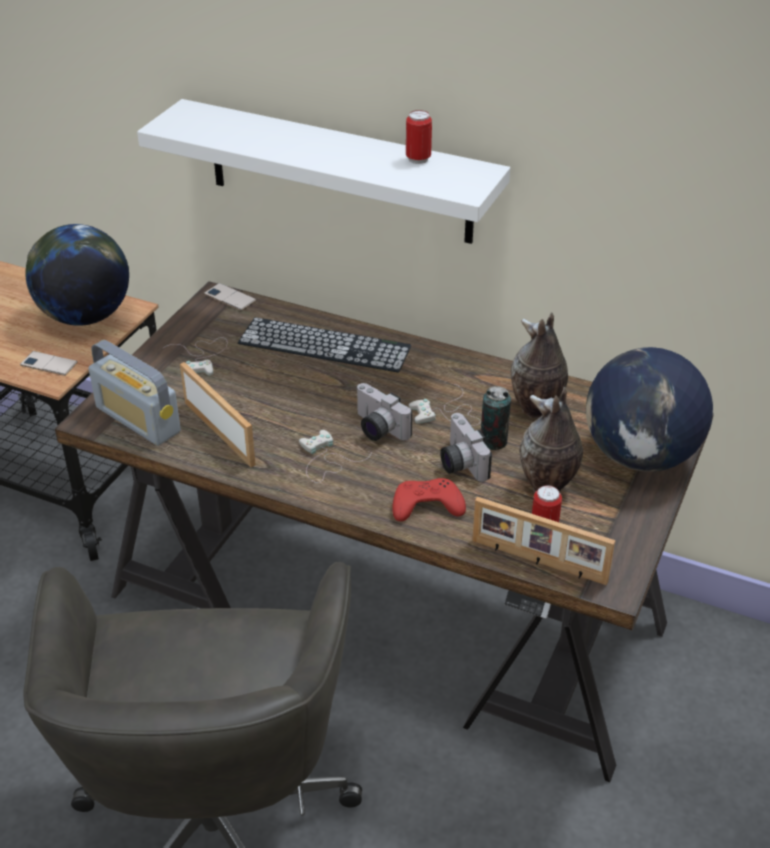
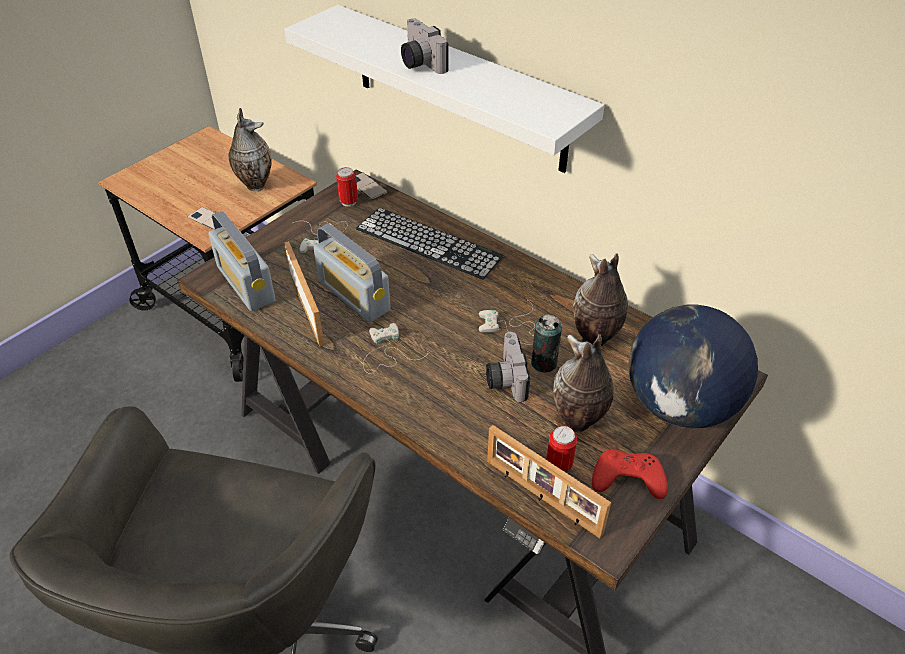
camera: 15 degrees right, 5 degrees up
globe [26,224,129,326] -> vase [229,108,272,191]
camera [356,383,412,441] -> camera moved to [401,18,449,74]
red game controller [392,478,466,521] -> red game controller moved to [592,449,668,499]
can [406,110,432,164] -> can moved to [336,167,358,206]
none -> radio [314,224,391,322]

